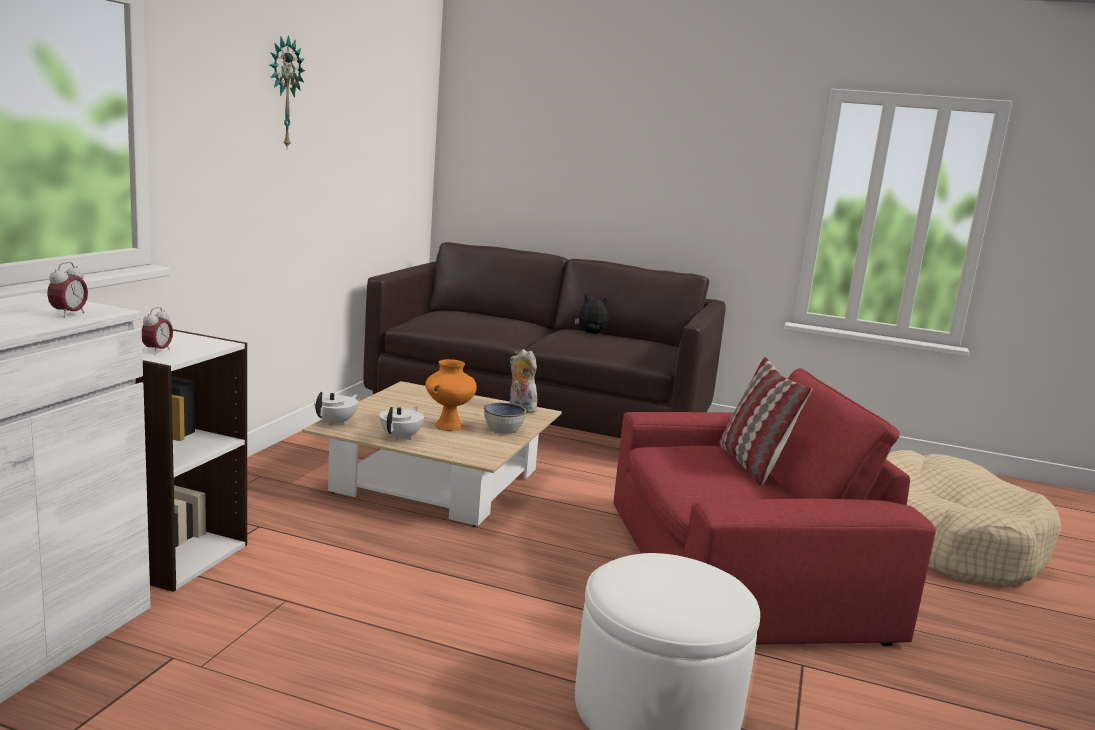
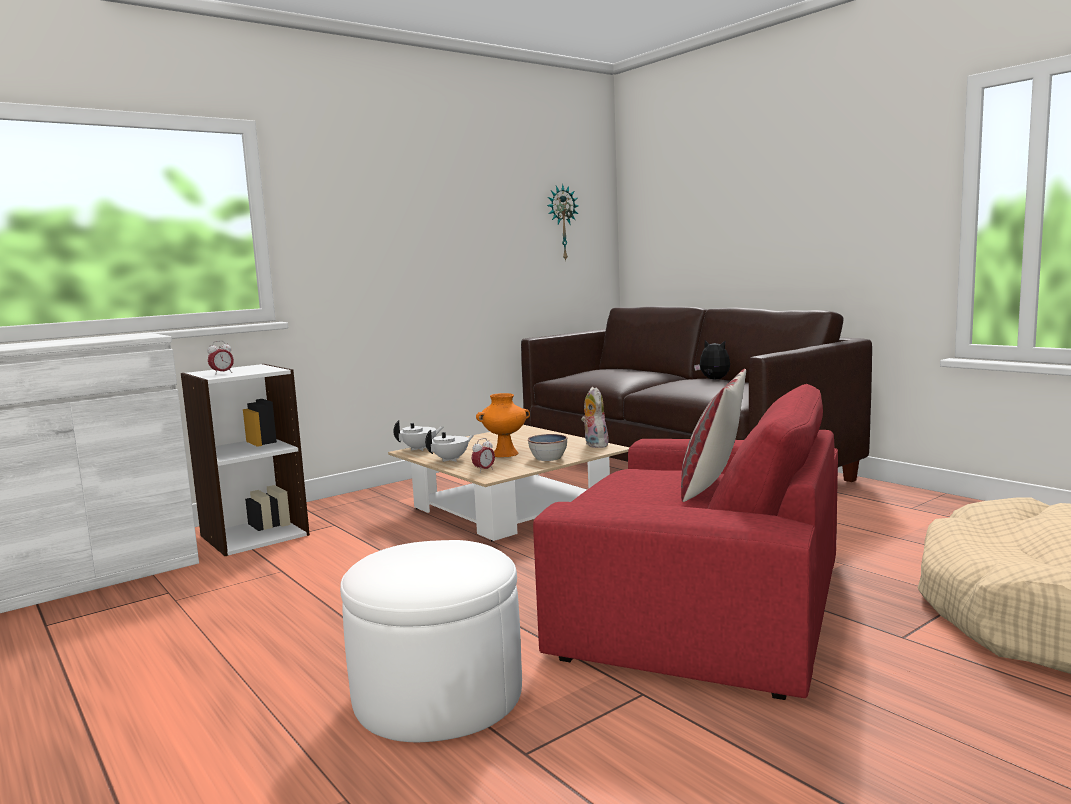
camera: 35 degrees right, 5 degrees down
alarm clock [47,262,88,318] -> alarm clock moved to [472,438,495,473]
wall clock [270,35,305,147] -> wall clock moved to [547,184,579,262]

